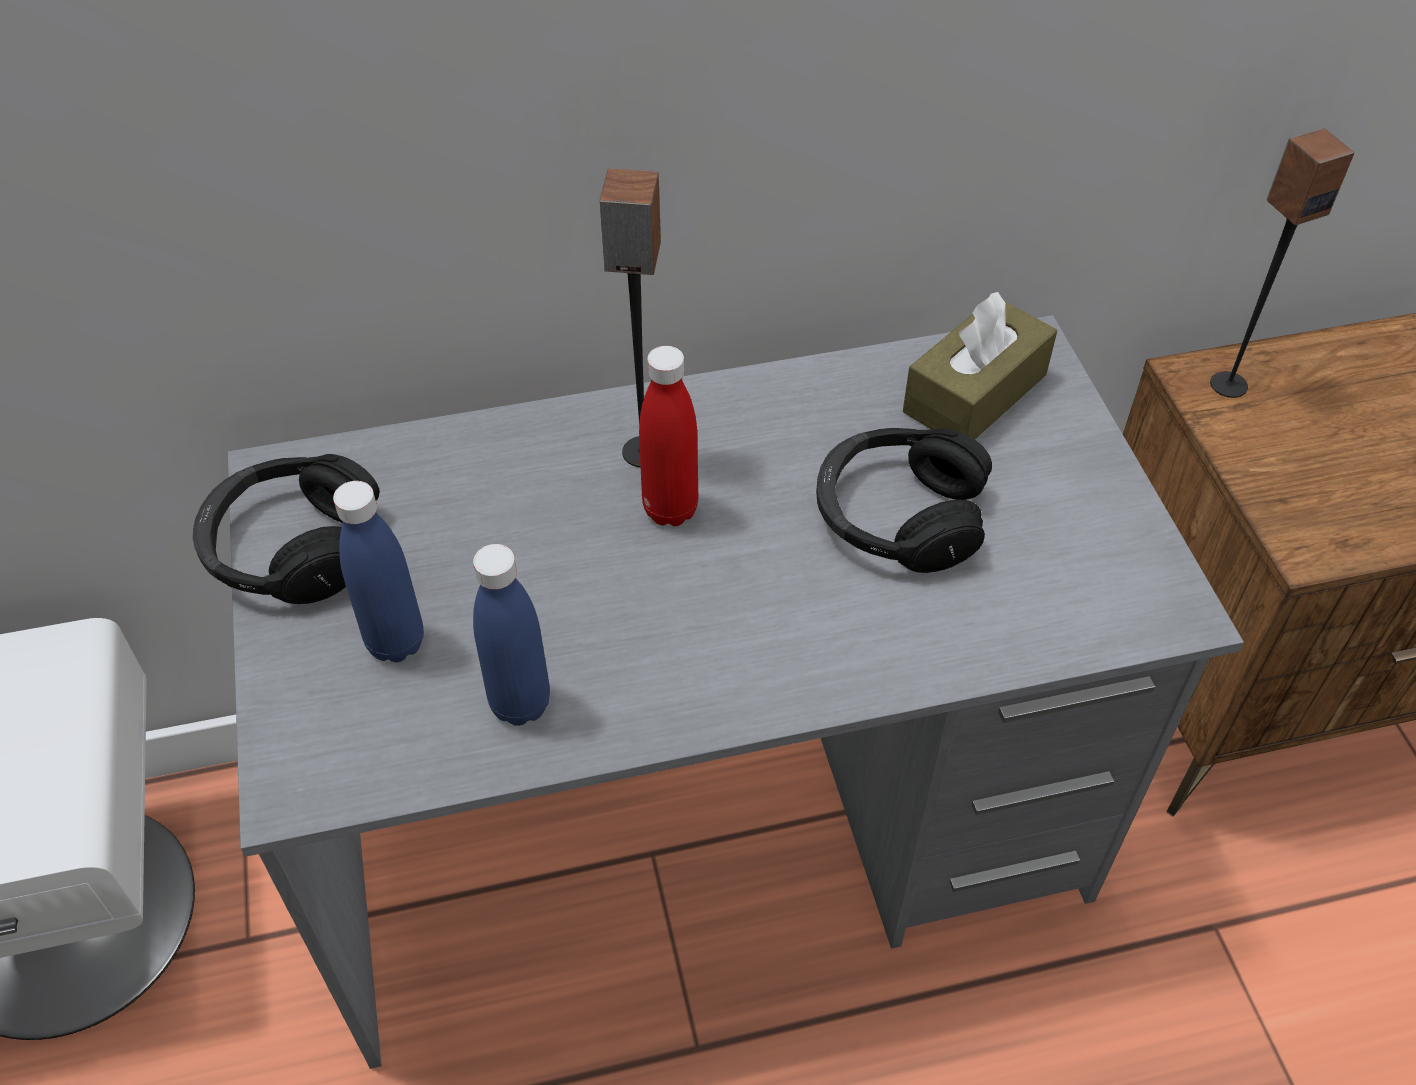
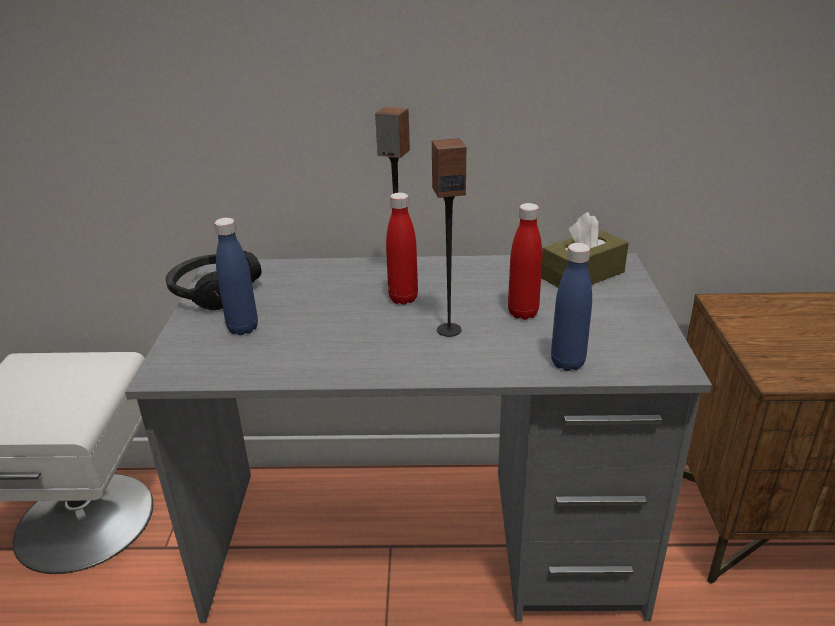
camera: 15 degrees right, 20 degrees down
blue bottle [473,544,550,726] -> blue bottle moved to [551,243,592,371]
black headphones [816,428,992,573] -> red bottle [508,203,542,320]
speaker [1210,128,1354,398] -> speaker moved to [432,138,466,337]

